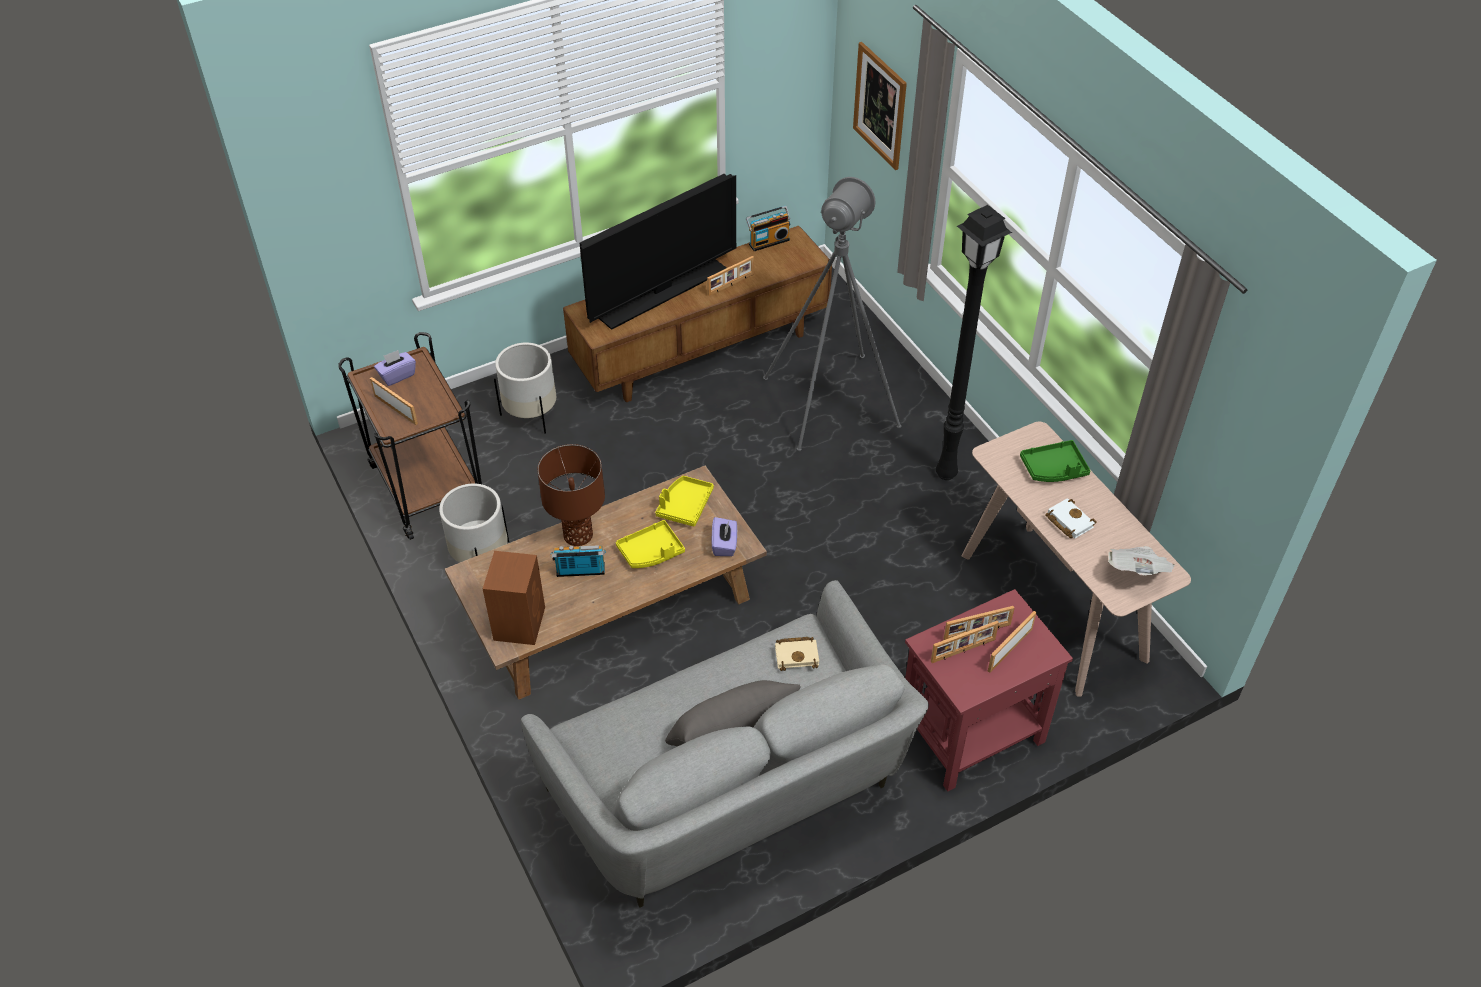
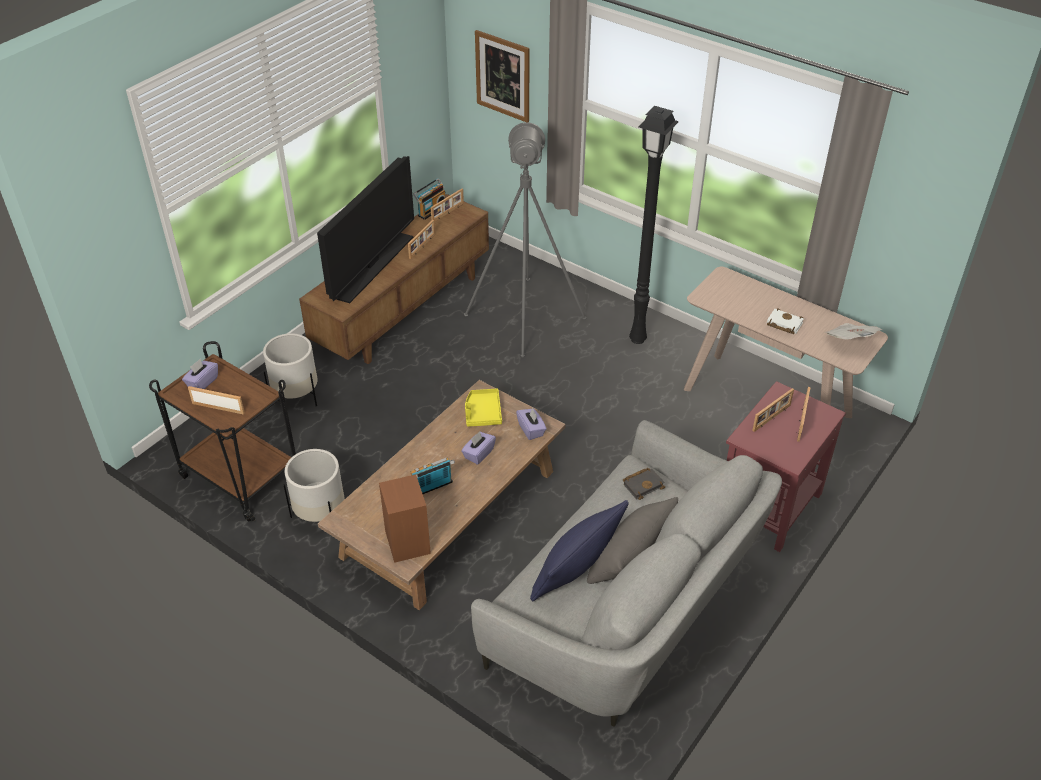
camera: 25 degrees left, 5 degrees down
brown table lamp [537,444,605,546] -> none
yellow tray [616,520,685,568] -> purple tissue box [461,431,496,465]
beige book [775,637,819,671] -> black book [623,468,665,500]
picture frame [931,621,999,663] -> picture frame moved to [431,189,464,222]
green tray [1020,440,1090,482] -> none
none -> blue pillow [530,500,629,602]

